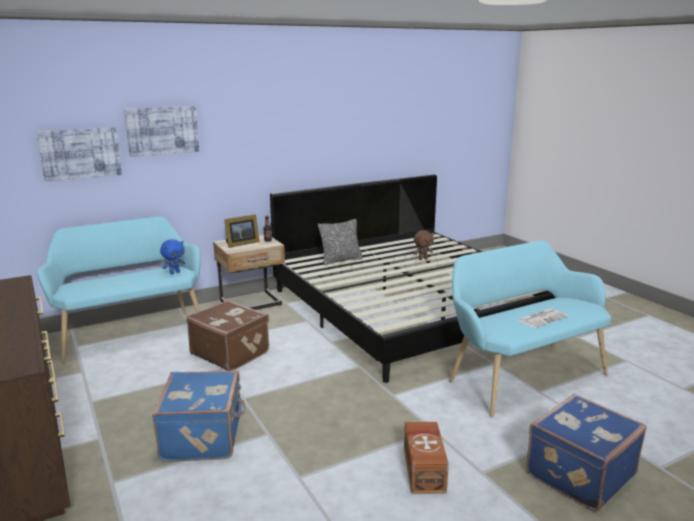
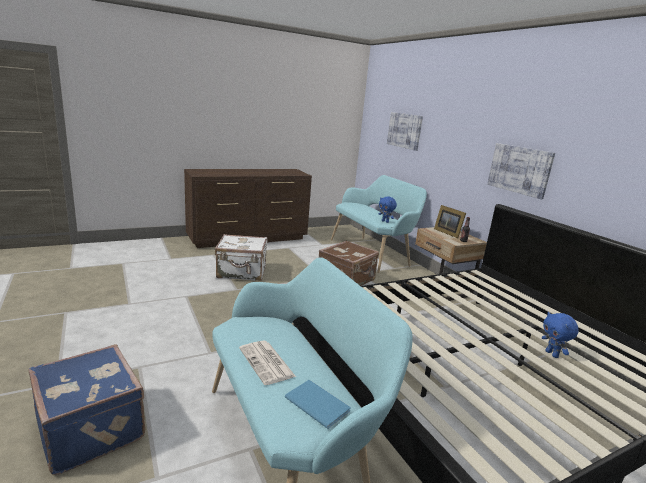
camera: 90 degrees right, 0 degrees up
picture [124,106,199,157] -> picture moved to [487,143,555,199]
blue suitcase [152,370,246,461] -> white suitcase [215,234,267,281]
pillow [318,219,363,265] -> none
brown storage box [404,422,449,494] -> none
brown plush toy [413,230,434,260] -> blue plush toy [542,312,579,358]
none -> blue book [285,380,351,429]

